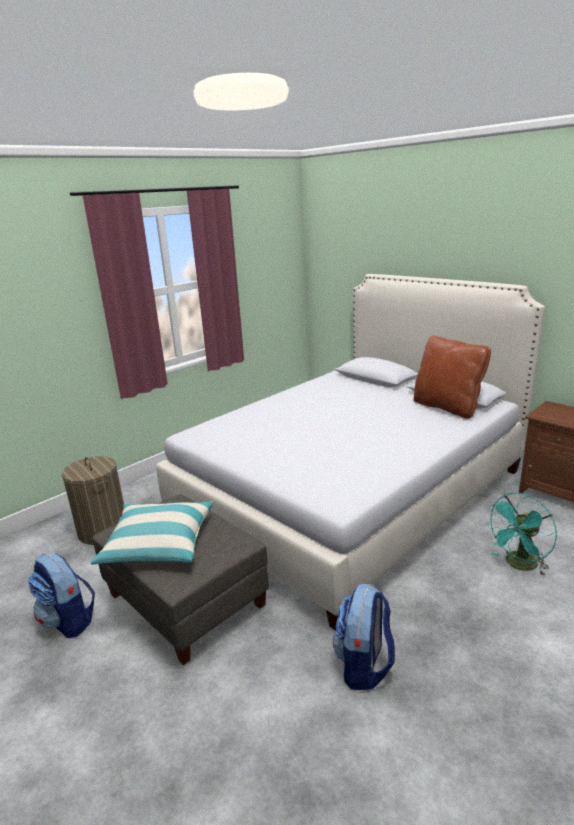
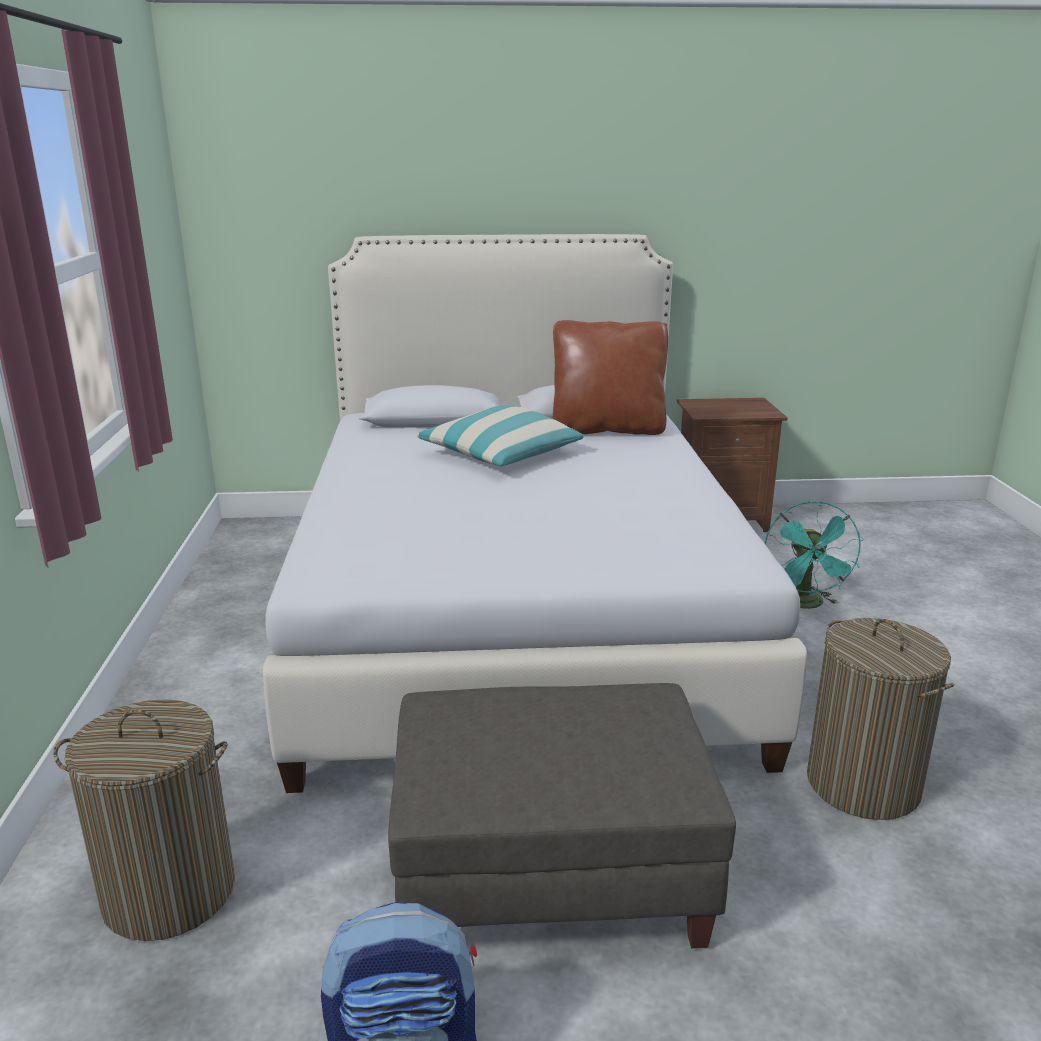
camera: 50 degrees left, 0 degrees up
pillow [91,501,213,565] -> pillow moved to [417,405,584,466]
backpack [333,584,395,690] -> laundry basket [807,618,954,820]

